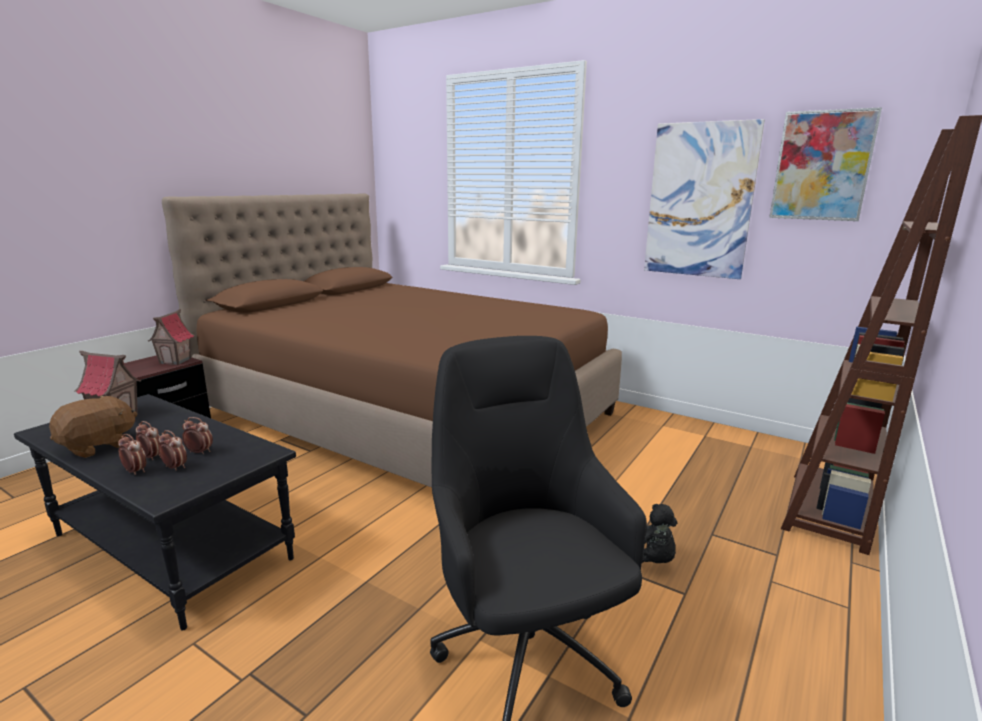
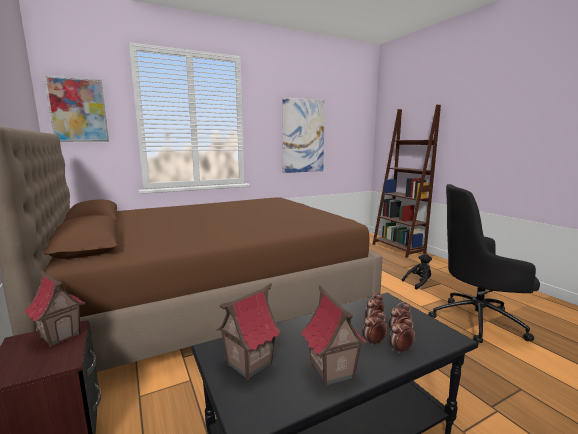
camera: 60 degrees left, 5 degrees down
brown plush toy [49,395,138,458] -> toy house [301,285,368,387]
picture [769,107,882,221] -> picture moved to [44,75,109,142]

